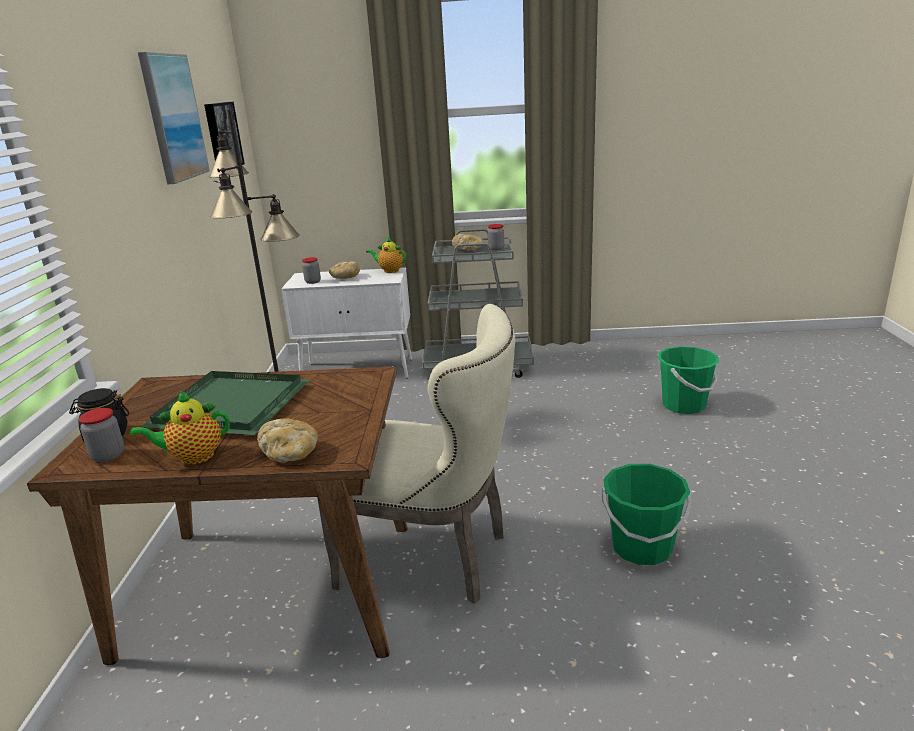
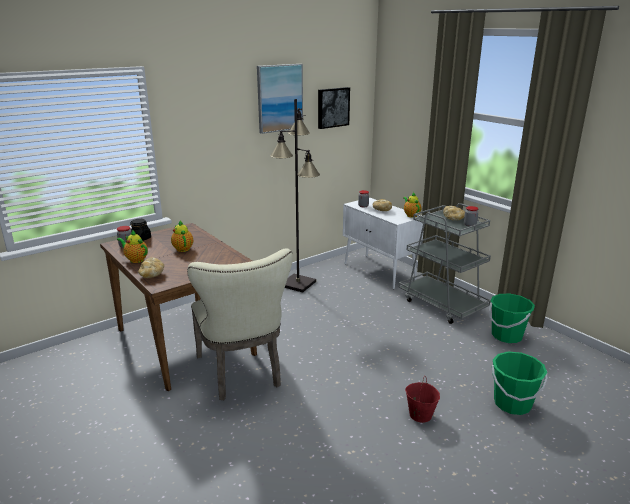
camera: 50 degrees right, 0 degrees up
green tray [141,371,310,435] -> teapot [171,221,193,252]
green bucket [602,464,692,565] -> green bucket moved to [489,294,535,343]
none -> red bucket [405,376,440,423]

